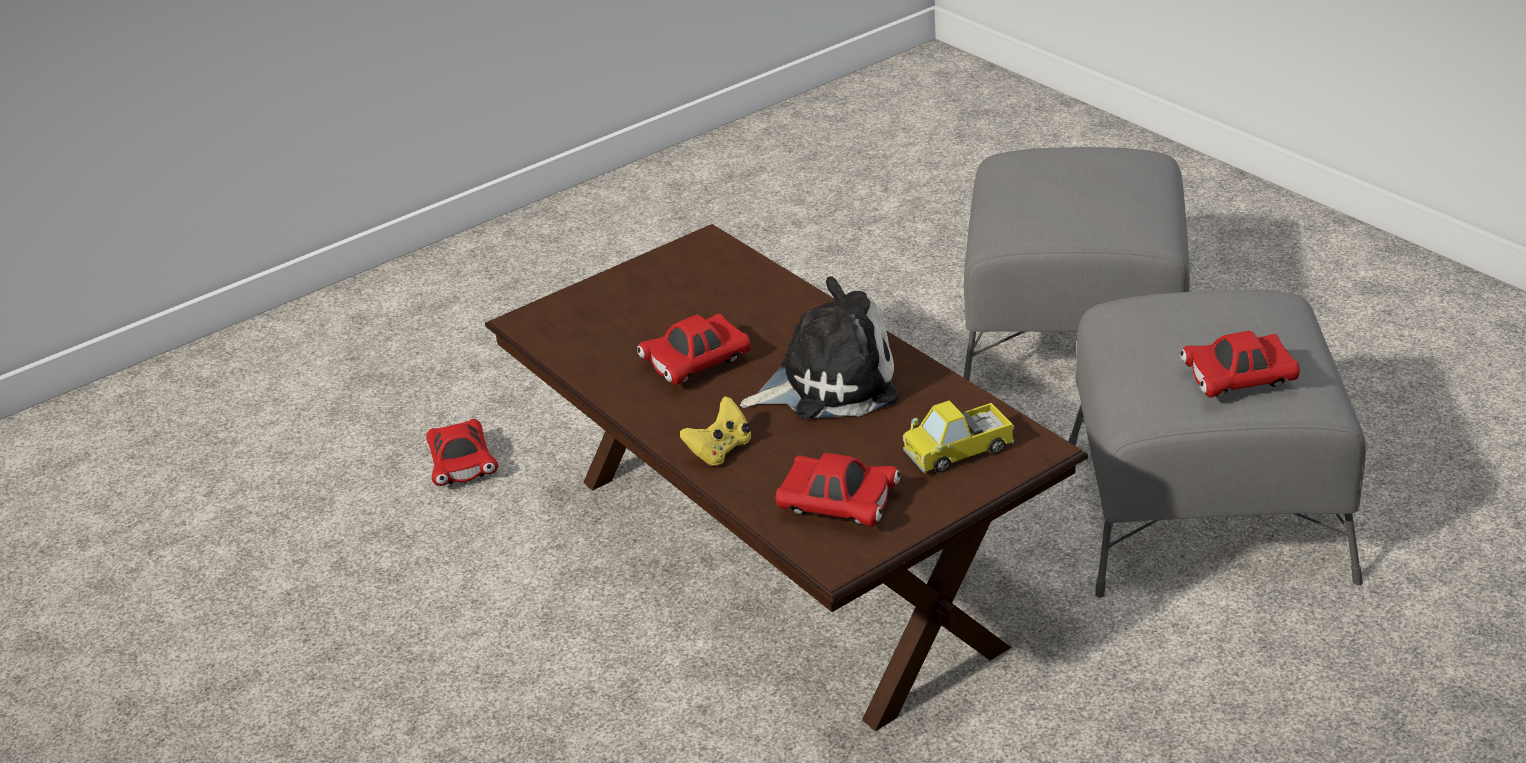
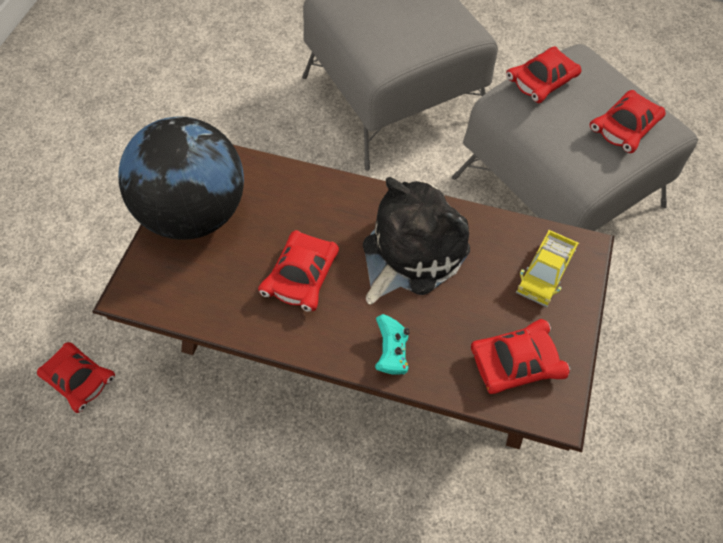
camera: 40 degrees left, 25 degrees up
yellow game controller [680,396,751,466] -> turquoise game controller [375,314,410,375]
none -> globe [118,117,244,240]
none -> red toy car [506,46,582,103]

